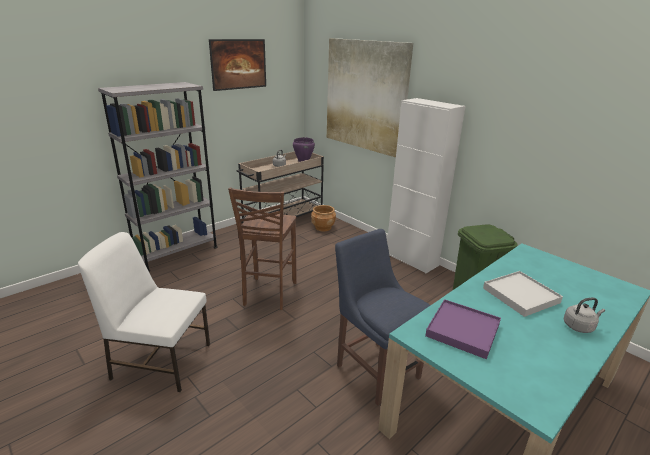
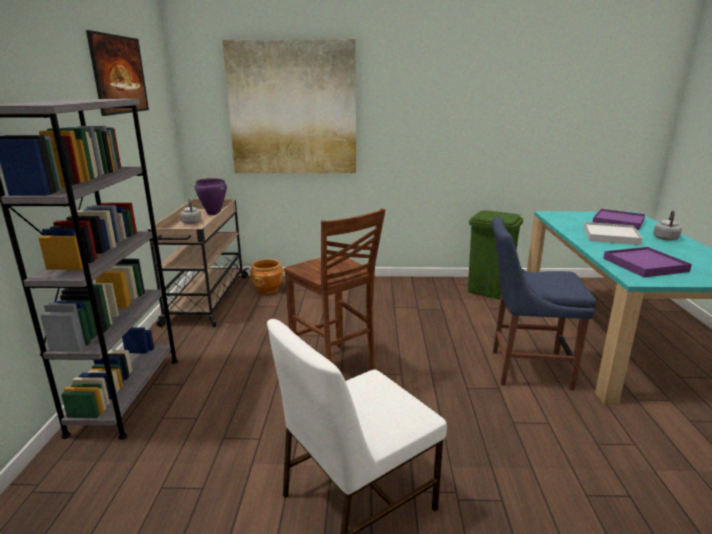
camera: 45 degrees left, 5 degrees down
white cabinet [387,98,466,274] -> none
none -> purple tray [592,209,645,230]

